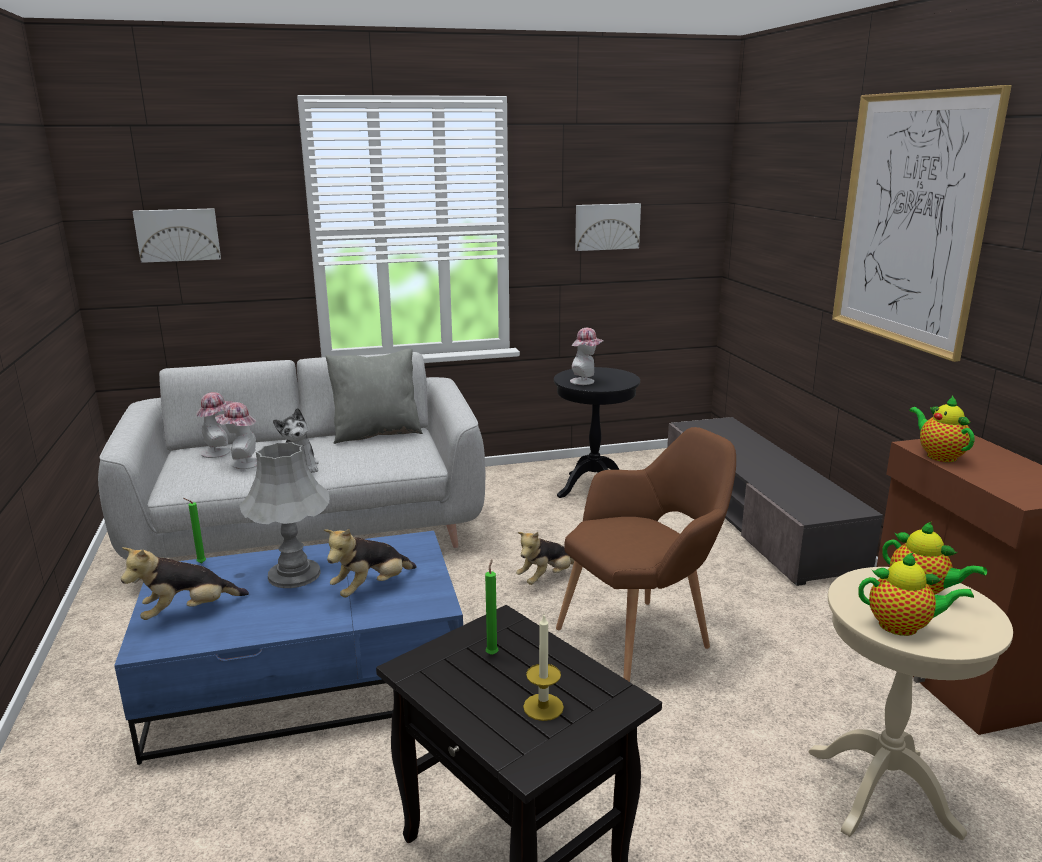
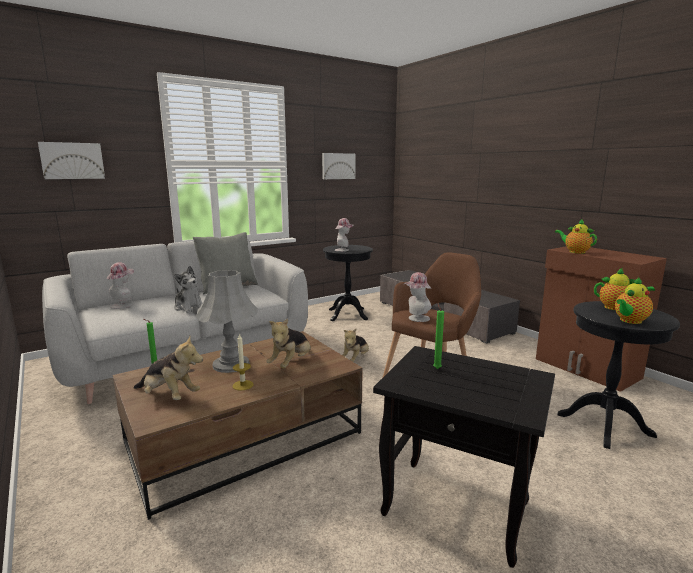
camera: 20 degrees left, 5 degrees down
blue coffee table [114,531,463,765] -> brown coffee table [113,331,362,520]
plush toy [121,547,249,620] -> plush toy turned 105 degrees counterclockwise [133,336,203,400]
hat [215,402,257,469] -> hat moved to [404,272,431,322]
candle [523,615,564,721] -> candle moved to [232,333,254,390]
beige side table [808,567,1013,840] -> black side table [557,301,680,449]
picture [832,85,1012,362] -> none
teapot [858,552,974,636] -> teapot turned 150 degrees clockwise [615,277,653,324]

